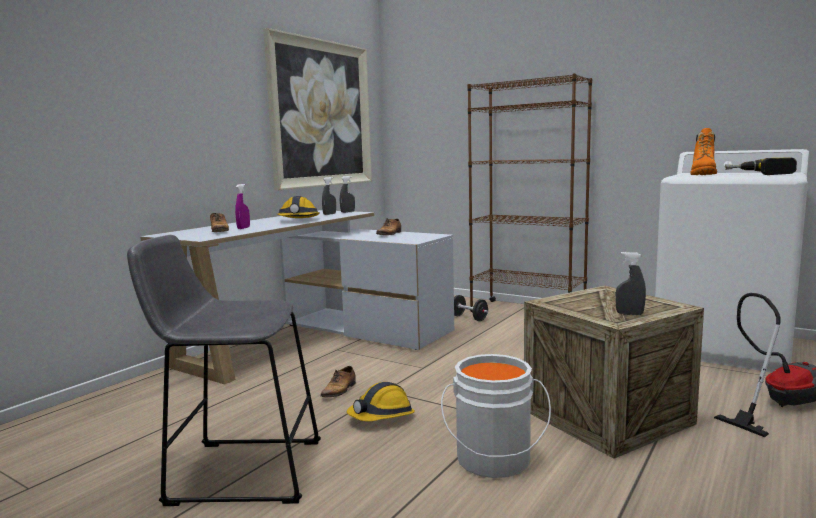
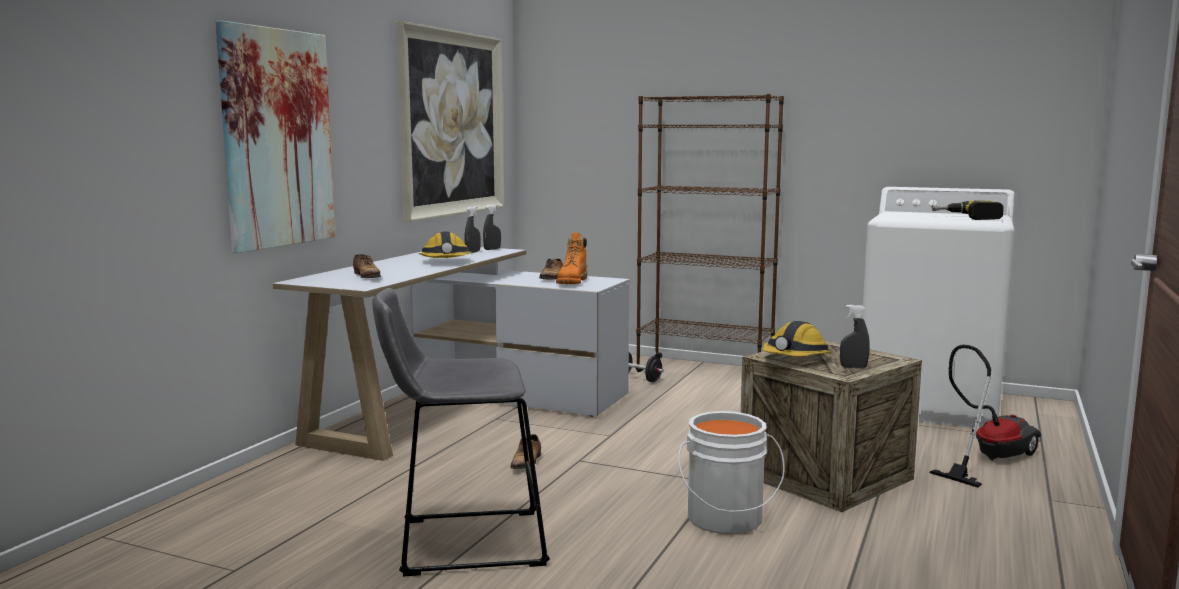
camera: 10 degrees left, 0 degrees up
purple spray bottle [235,184,250,229] -> none
hard hat [346,382,415,422] -> hard hat moved to [763,321,832,357]
orange boot [690,128,717,175] -> orange boot moved to [556,232,587,284]
none -> picture [216,20,336,253]

